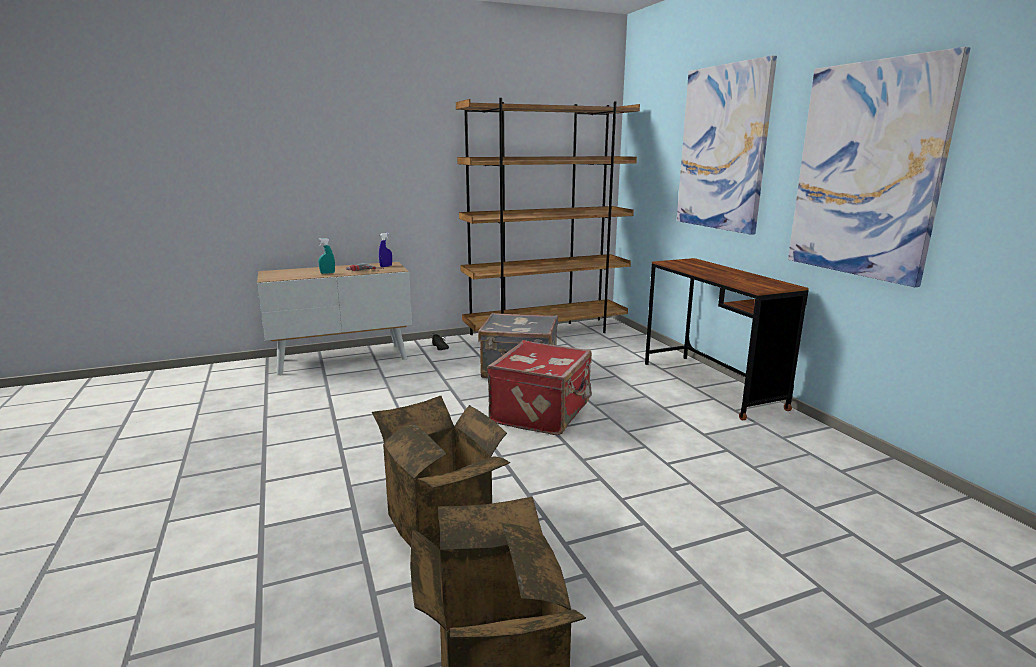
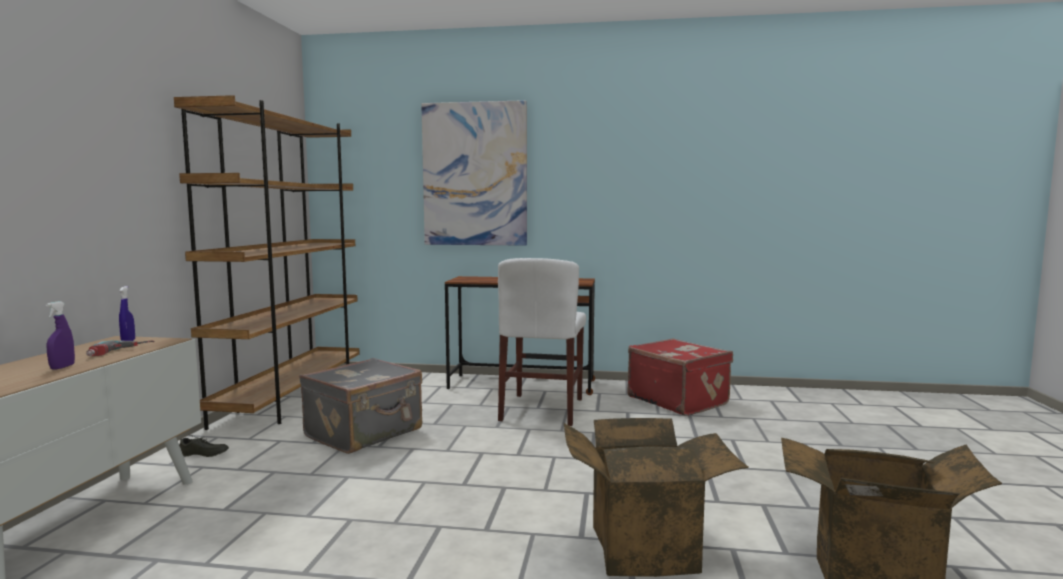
camera: 60 degrees left, 10 degrees down
turquoise spray bottle [318,238,335,274] -> purple spray bottle [46,301,75,370]
red suitcase [487,340,592,435] -> red suitcase moved to [627,338,733,416]
picture [788,47,971,287] -> none
none -> white chair [498,258,586,426]

